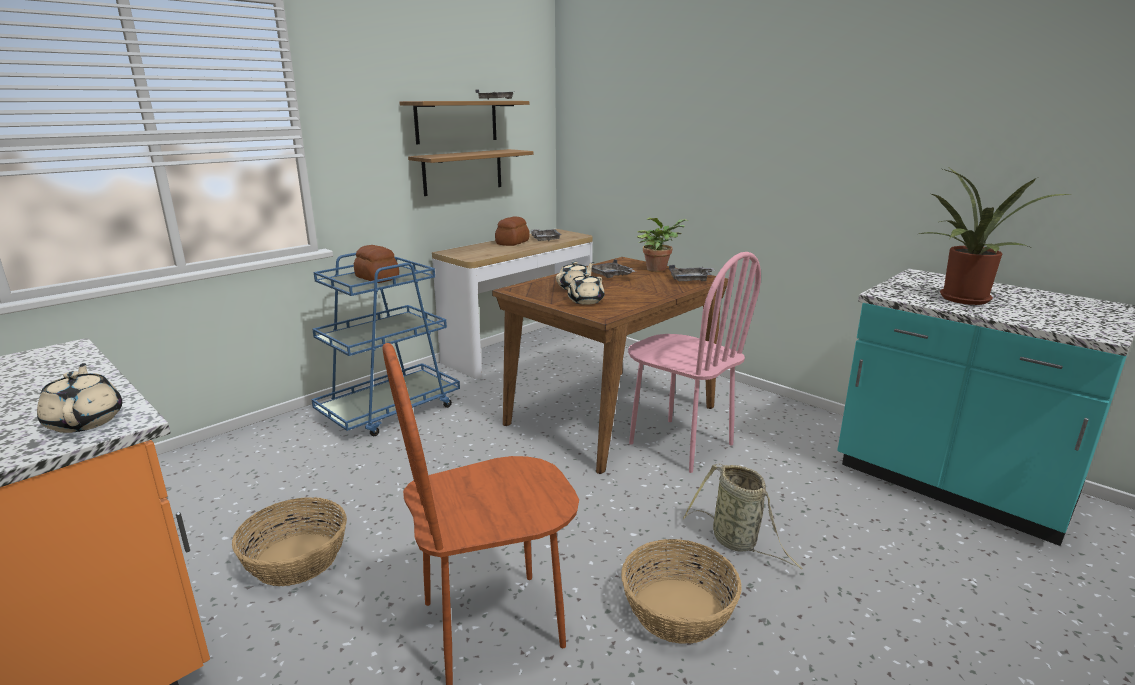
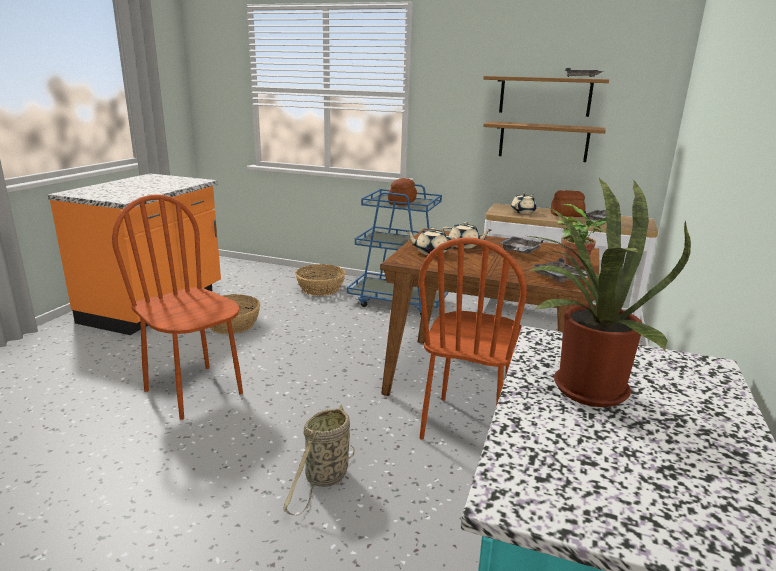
camera: 65 degrees right, 0 degrees up
beige teapot [37,363,122,433] -> beige teapot moved to [511,193,537,214]
basket [621,539,742,644] -> basket moved to [295,264,345,296]
pink chair [628,252,761,473] -> brown chair [418,238,527,440]

